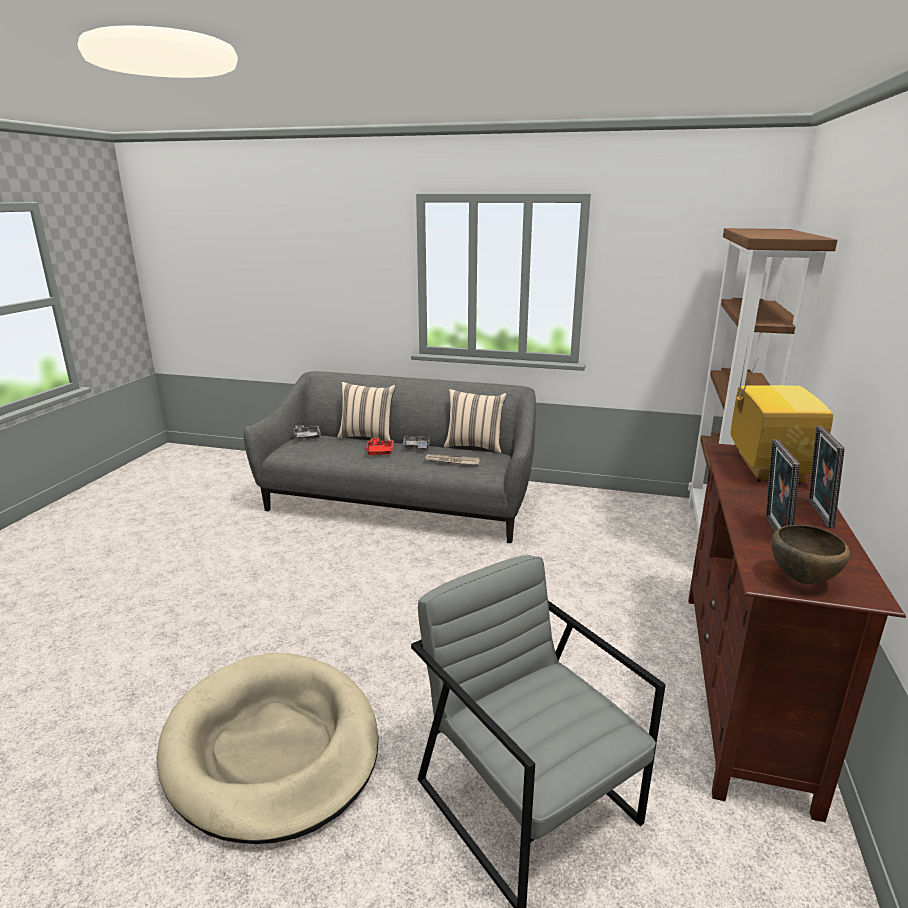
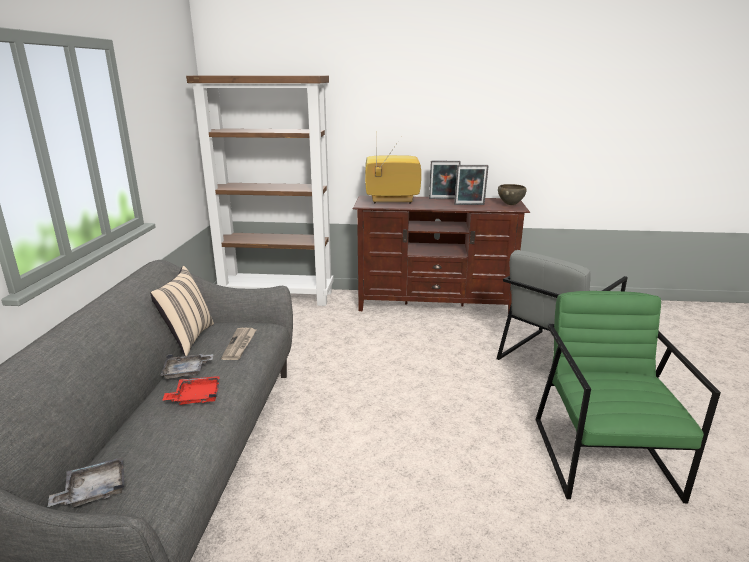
camera: 100 degrees left, 0 degrees up
beige dog bed [156,653,379,844] -> green armchair [535,291,721,503]
beige pillow [337,382,395,441] -> none

